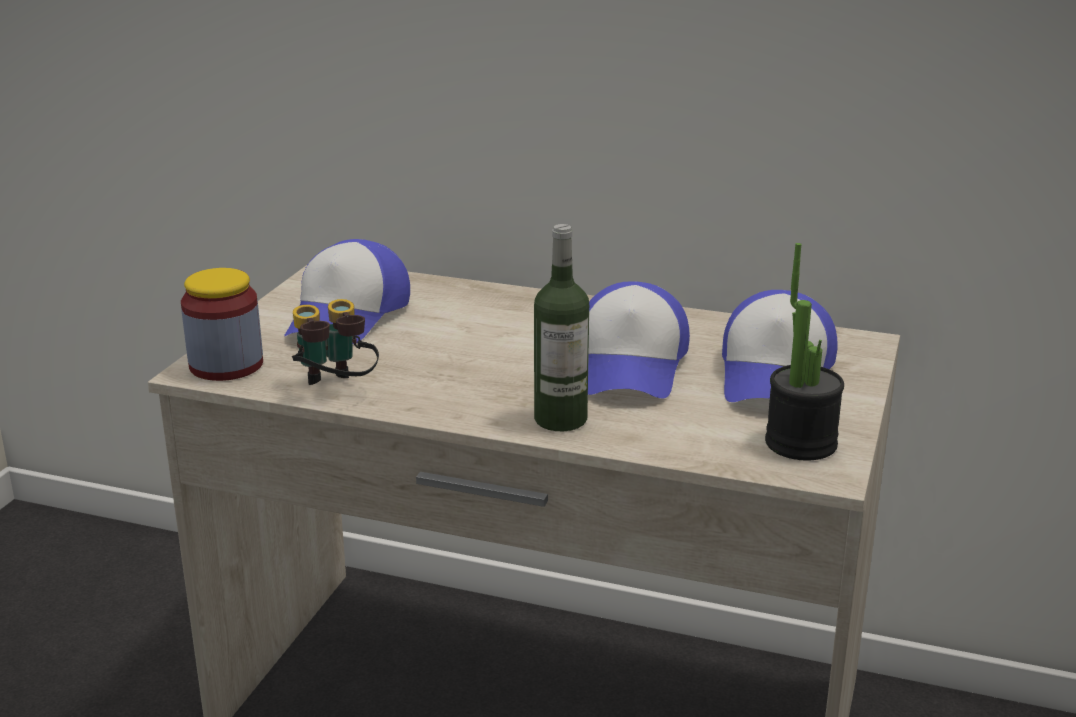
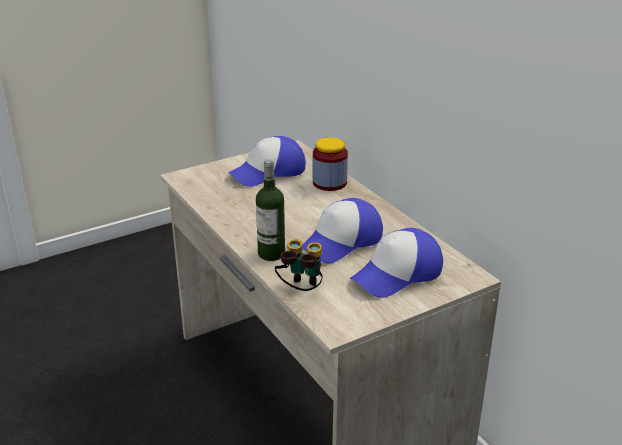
camera: 40 degrees right, 5 degrees up
jar [181,268,263,381] -> jar moved to [313,137,348,191]
binoculars [292,299,379,385] -> binoculars moved to [275,239,323,291]
potted plant [765,243,844,461] -> none

